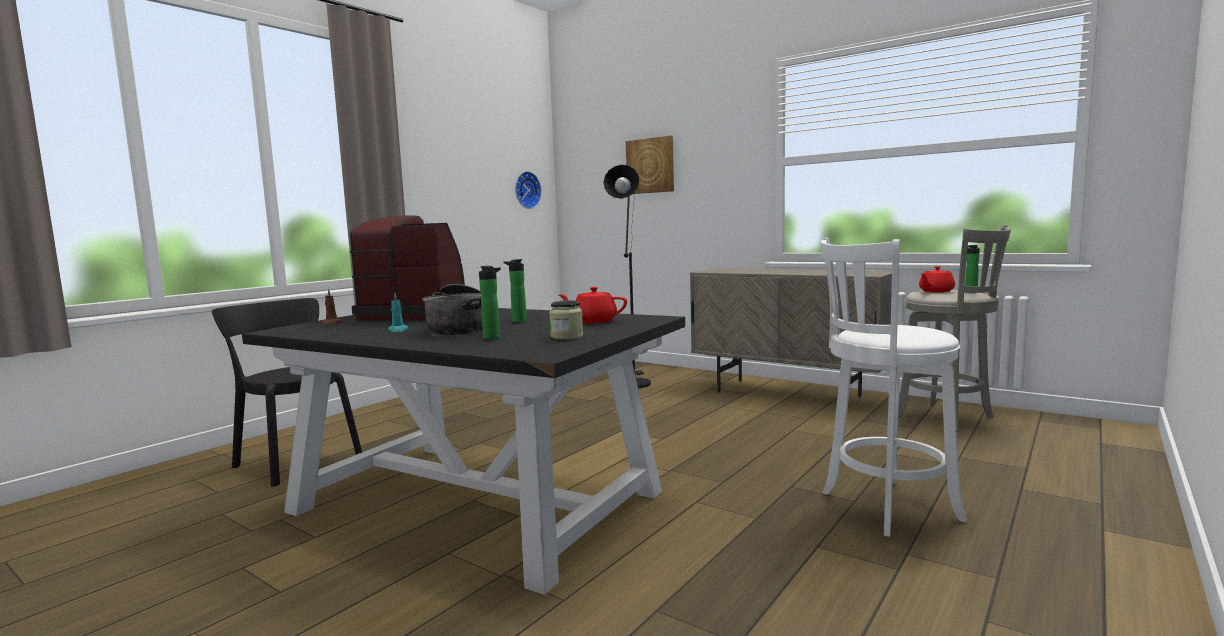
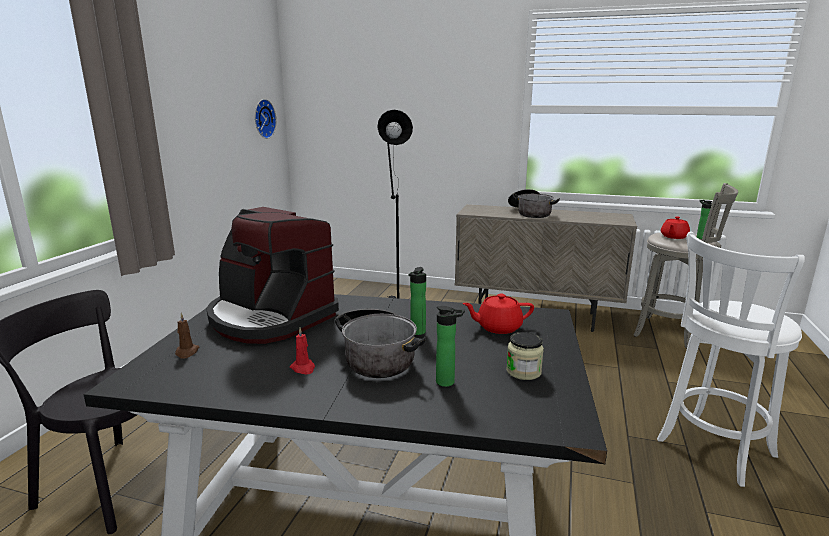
camera: 20 degrees left, 10 degrees up
coffee machine [350,215,465,320] -> coffee machine turned 135 degrees counterclockwise [206,207,339,344]
turquoise candle [388,293,408,332] -> red candle [290,328,315,374]
picture [626,136,674,194] -> none
none -> cooking pot [508,189,560,218]

